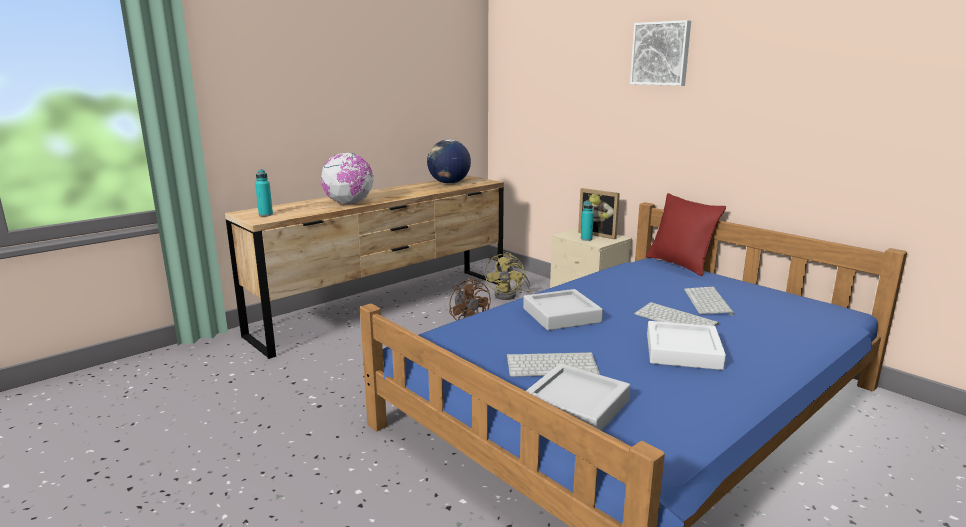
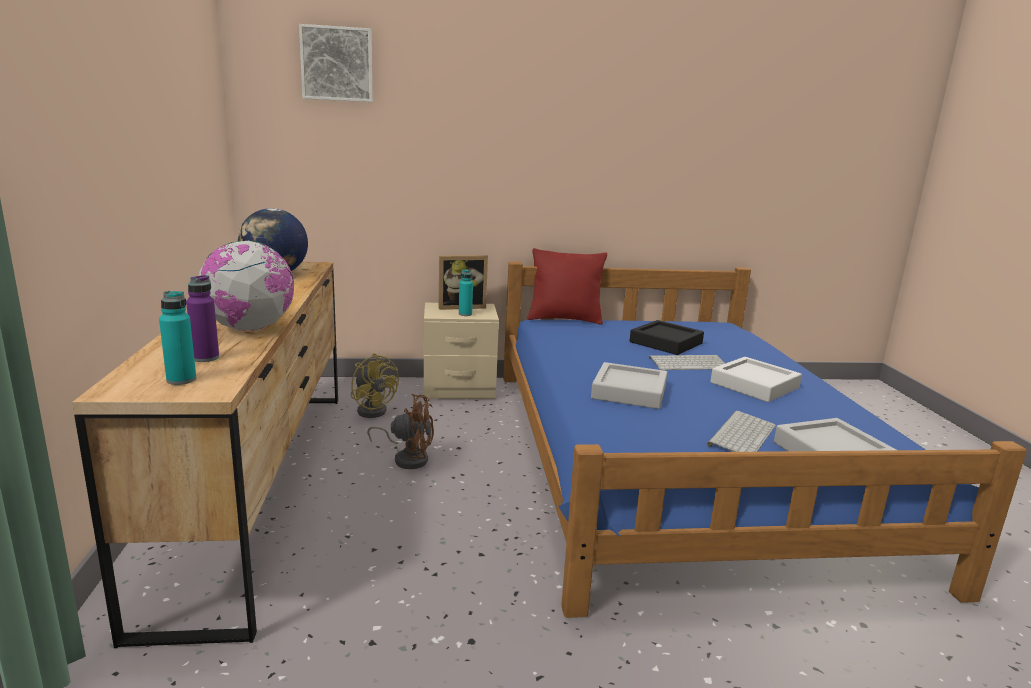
camera: 55 degrees left, 0 degrees up
picture [630,20,691,86] -> picture moved to [299,24,373,102]
keyboard [684,287,734,316] -> black tray [630,320,704,355]
none -> purple bottle [186,275,219,362]

